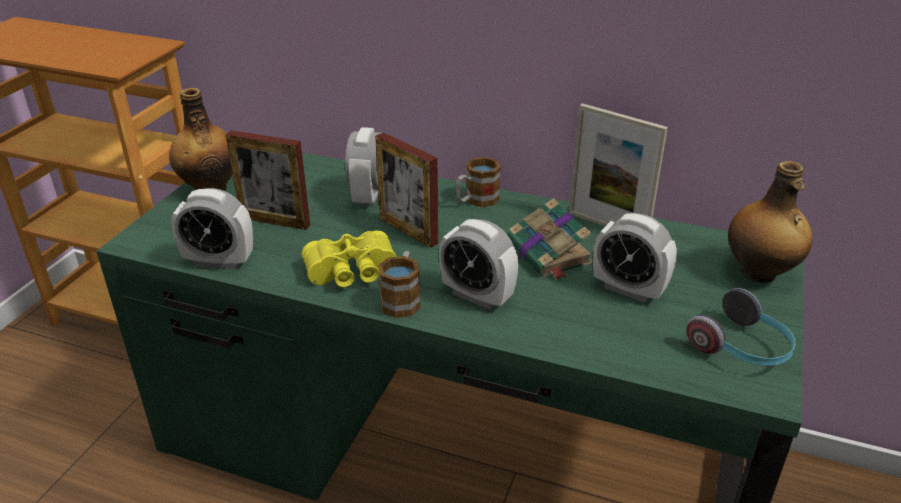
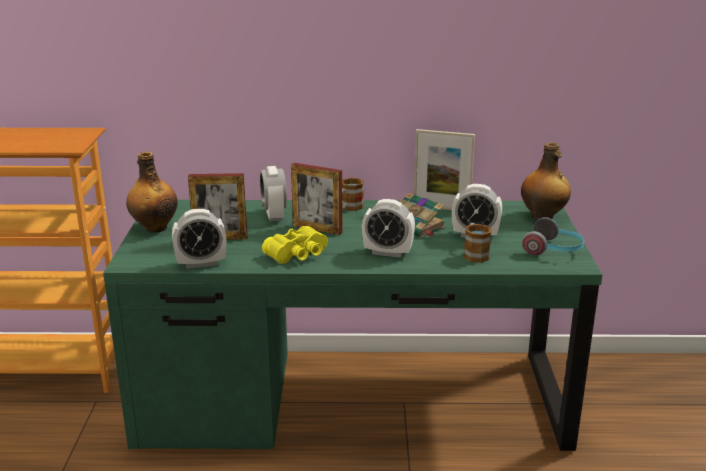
camera: 20 degrees left, 10 degrees down
mug [378,251,421,318] -> mug moved to [464,223,492,263]

